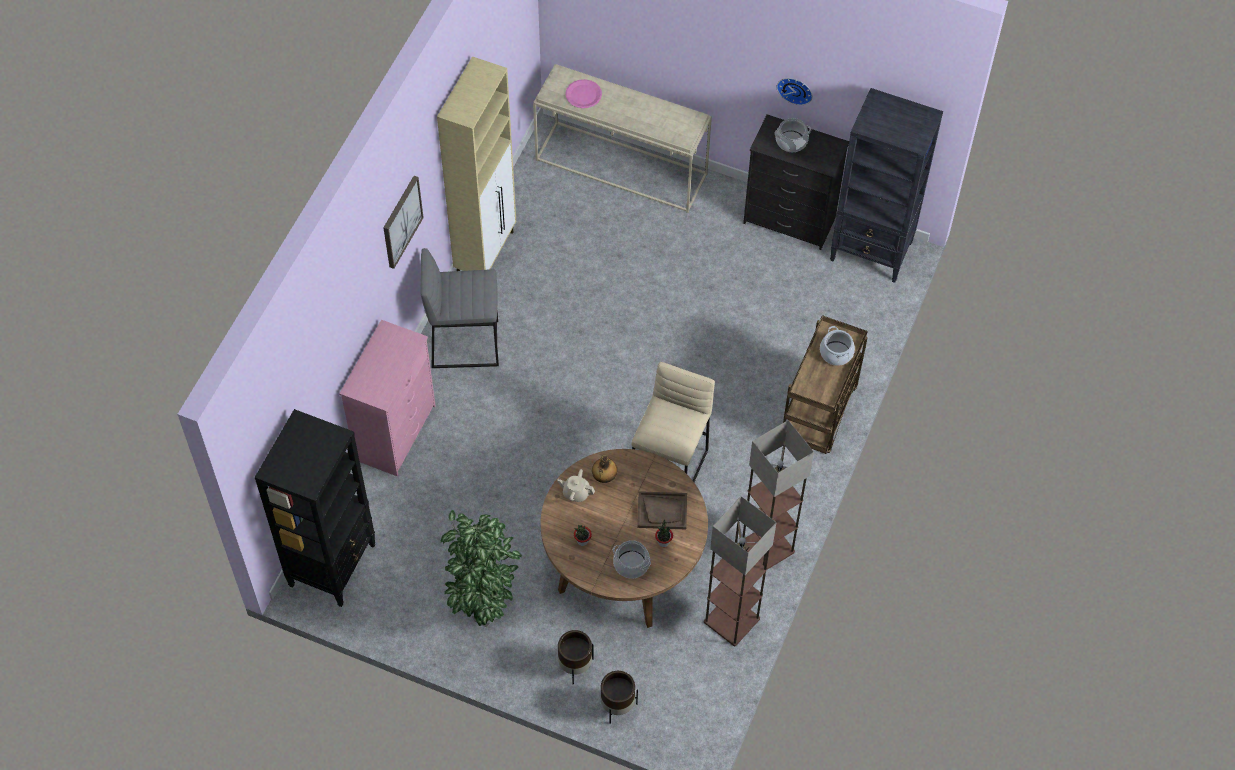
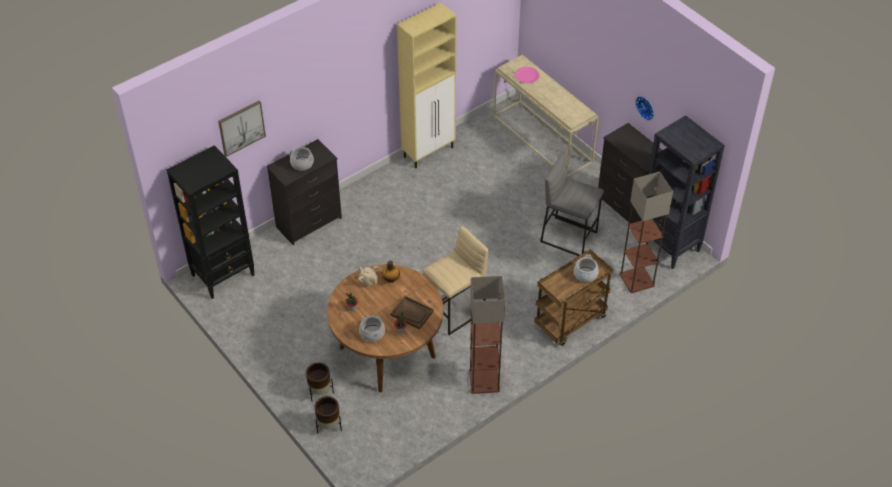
camera: 30 degrees right, 10 degrees down
pink dresser [339,320,436,476] -> black dresser [266,139,342,246]
picture [383,176,424,269] -> picture moved to [218,101,266,157]
grey stool [420,248,499,368] -> grey stool moved to [540,155,604,256]
potted plant [441,510,522,627] -> none
floor lamp [704,496,776,646] -> floor lamp moved to [620,172,673,293]
cooking pot [775,118,811,152] -> cooking pot moved to [289,147,314,171]

